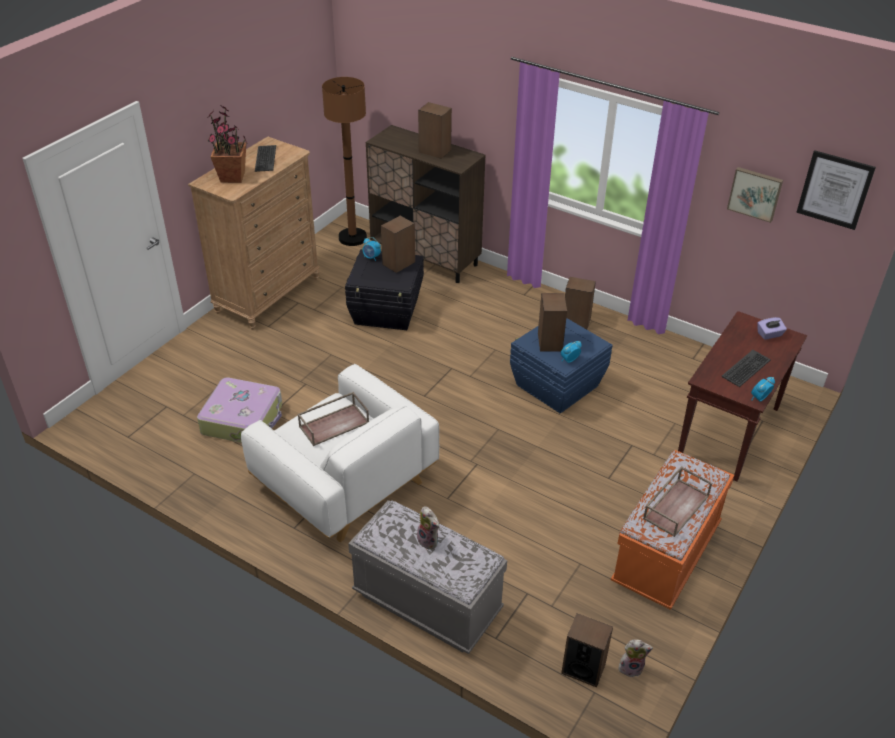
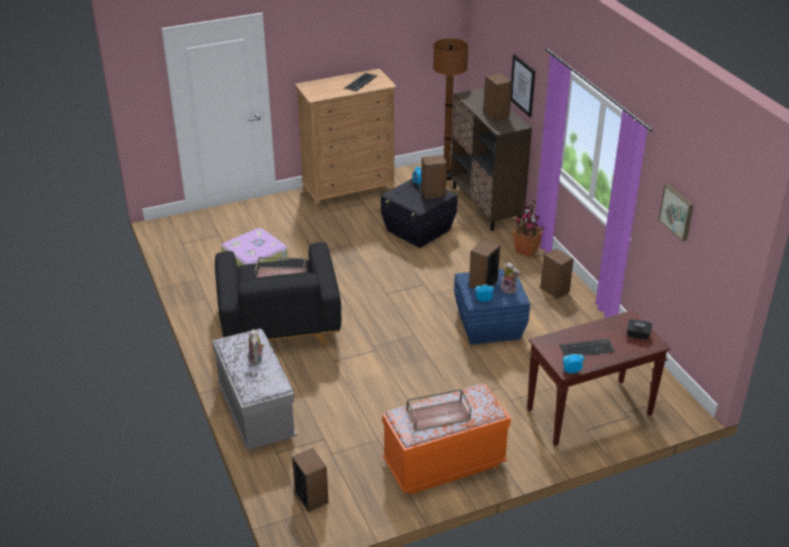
camera: 35 degrees right, 5 degrees down
potted plant [207,106,248,183] -> potted plant moved to [512,199,544,257]
white armchair [241,364,439,542] -> black armchair [215,242,341,345]
plush toy [619,639,653,677] -> plush toy moved to [500,262,520,294]
purple tissue box [757,317,787,340] -> black tissue box [627,319,652,340]
picture [796,150,876,230] -> picture moved to [511,54,535,117]

